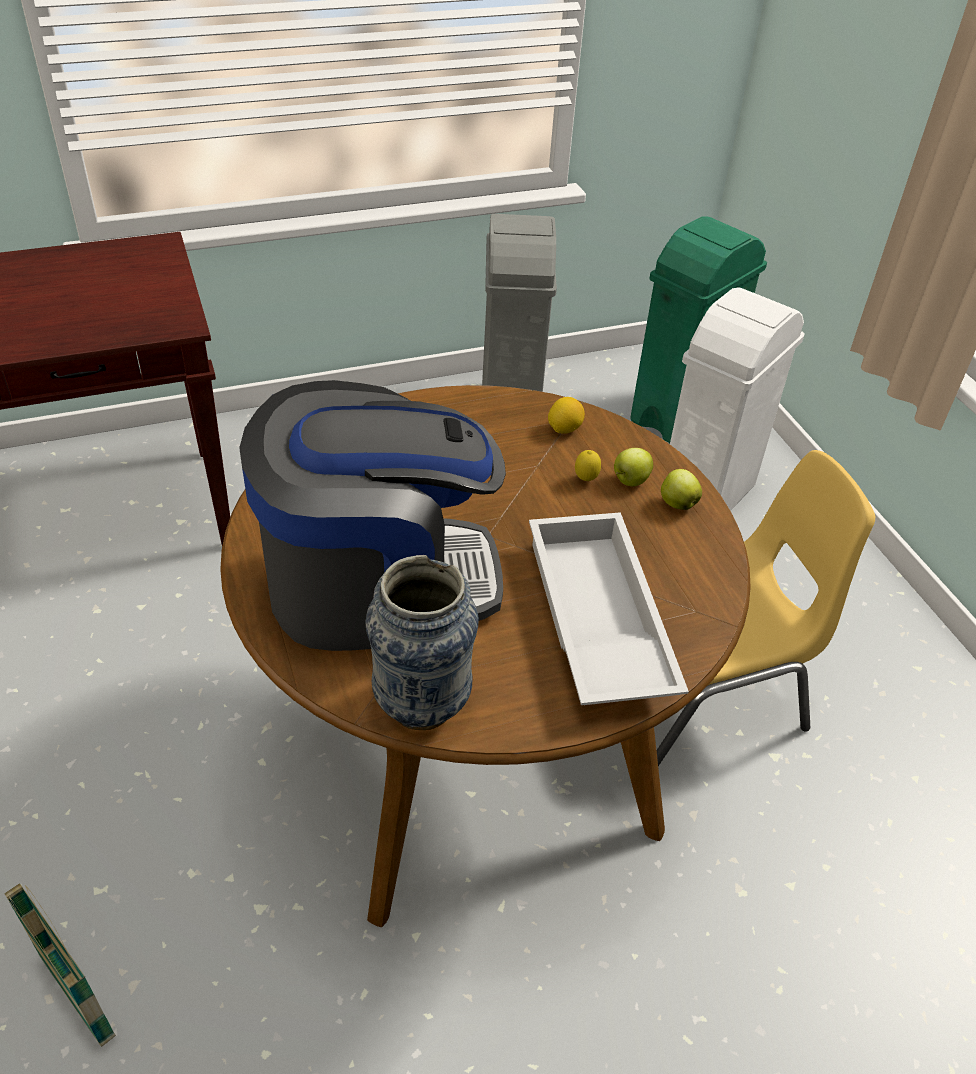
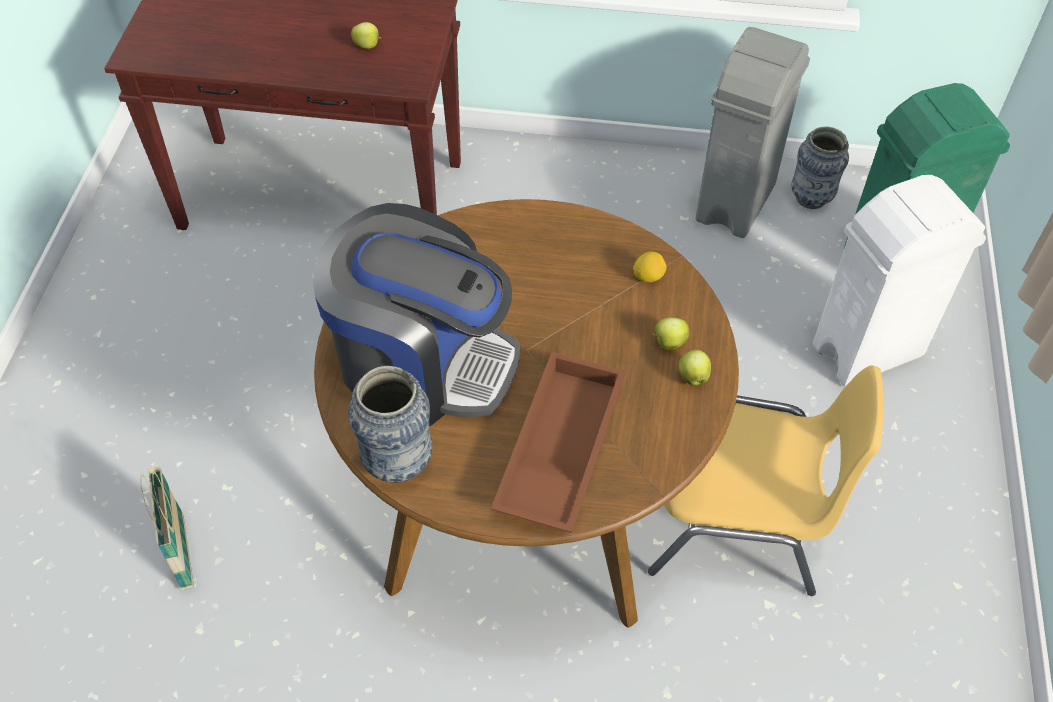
camera: 30 degrees right, 10 degrees up
white tray [529,512,689,705] -> brown tray [491,352,626,533]
lemon [575,450,601,481] -> none
none -> apple [351,22,381,49]
none -> vase [791,127,849,209]

